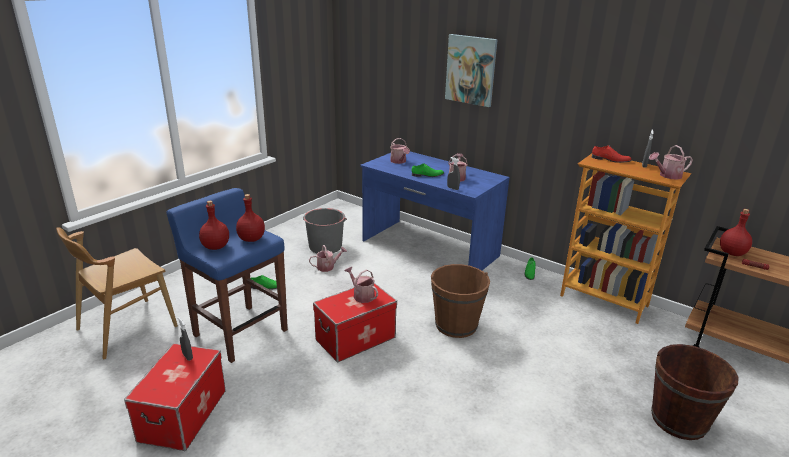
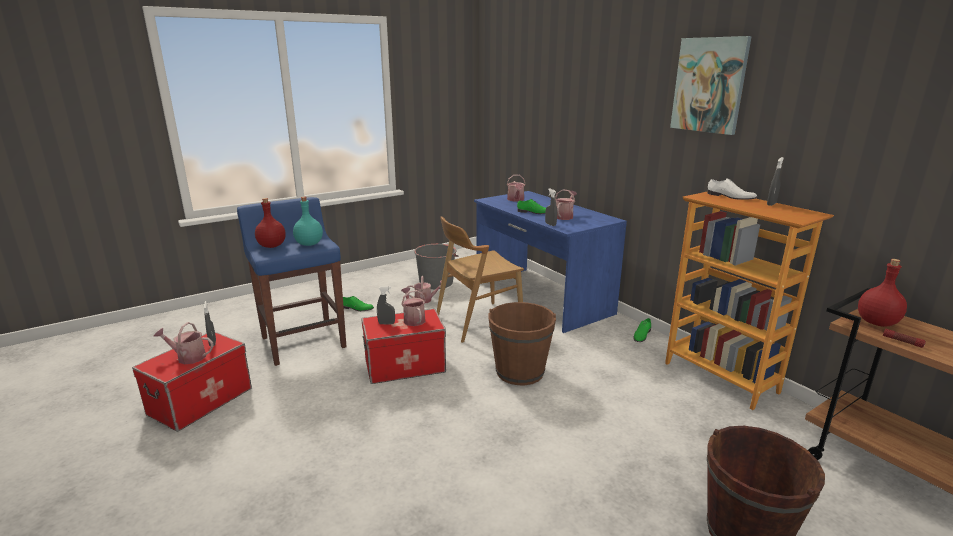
camera: 20 degrees right, 5 degrees down
brown chair [56,227,178,359] -> brown chair moved to [437,216,524,343]
red bottle [236,194,265,242] -> turquoise bottle [293,197,323,246]
picture [445,34,498,107] -> picture moved to [670,36,752,135]
red shoe [592,145,632,163] -> white shoe [707,178,757,200]
watering can [649,145,693,180] -> watering can moved to [153,322,214,364]
none -> grey spray bottle [377,286,395,324]

